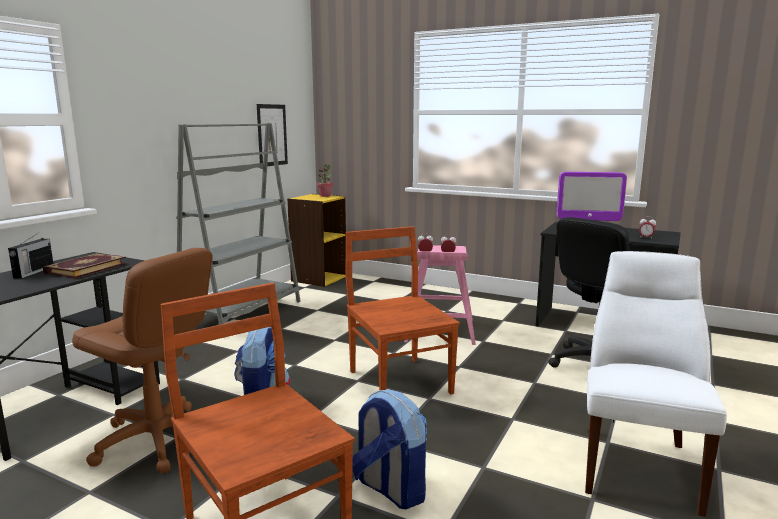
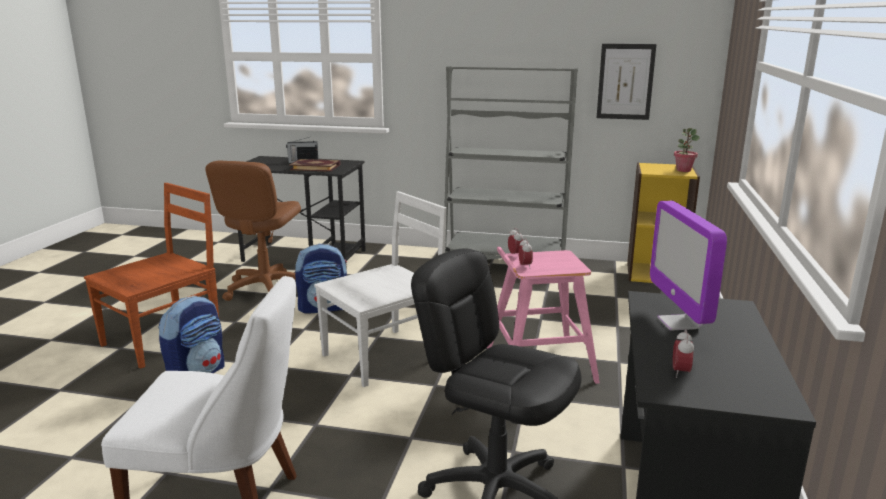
camera: 75 degrees right, 5 degrees up
brown chair [346,226,460,394] -> white chair [314,191,447,387]

